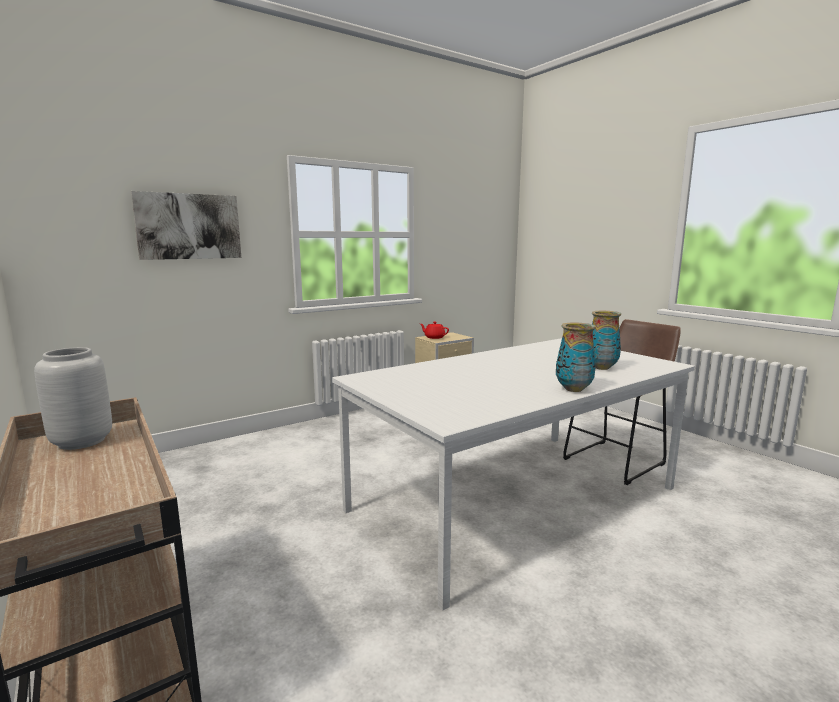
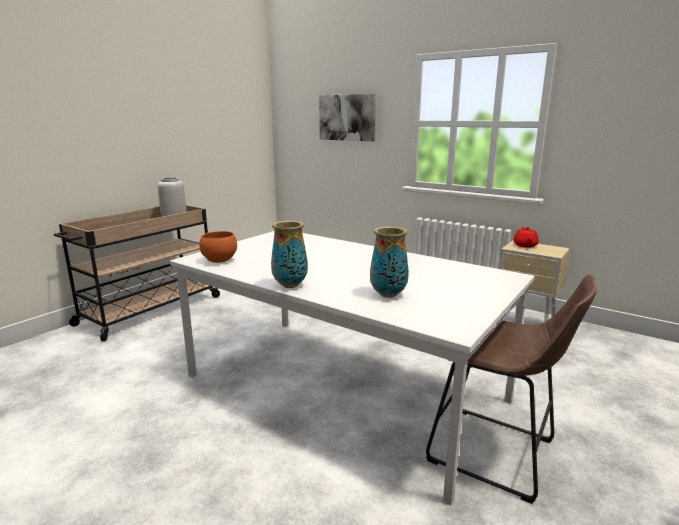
camera: 70 degrees right, 5 degrees up
none -> orange bowl [199,231,237,263]

